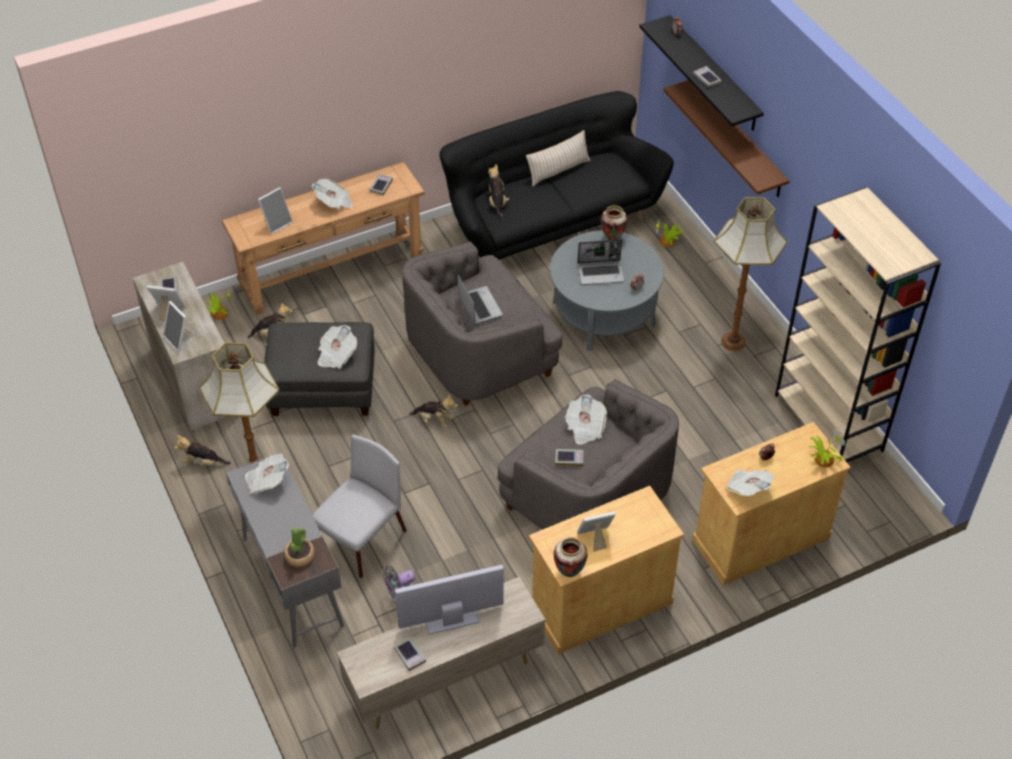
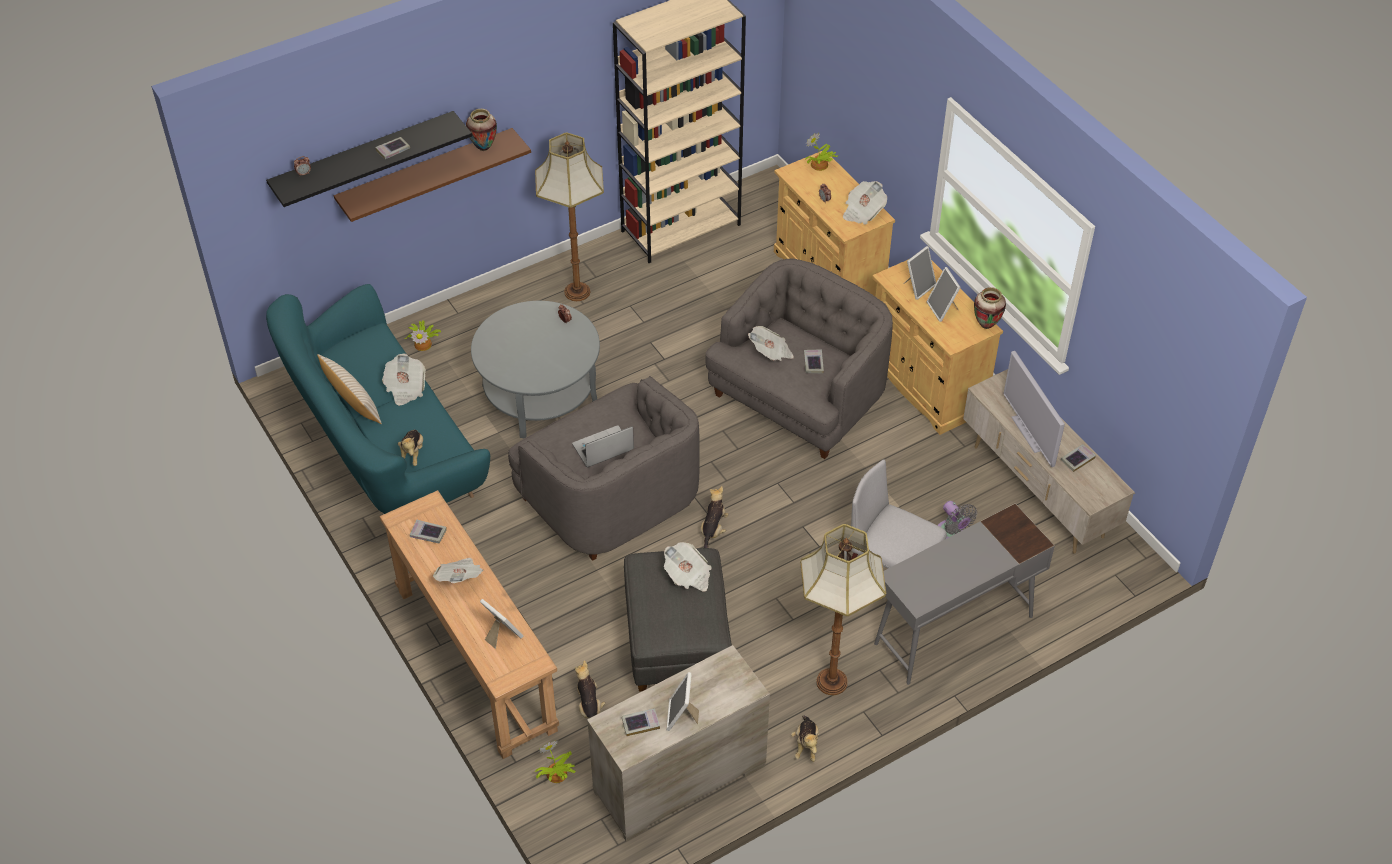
camera: 95 degrees left, 0 degrees up
picture frame [163,301,194,352] -> picture frame moved to [904,246,936,300]
newspaper [245,453,289,494] -> newspaper moved to [382,354,426,406]
potted plant [284,527,315,567] -> none
black sofa [439,91,674,260] -> turquoise sofa [266,284,490,514]
plush toy [488,164,510,219] -> plush toy turned 75 degrees counterclockwise [398,430,423,466]
laptop [577,239,625,285] -> none
vase [601,205,628,240] -> vase moved to [466,109,497,151]

